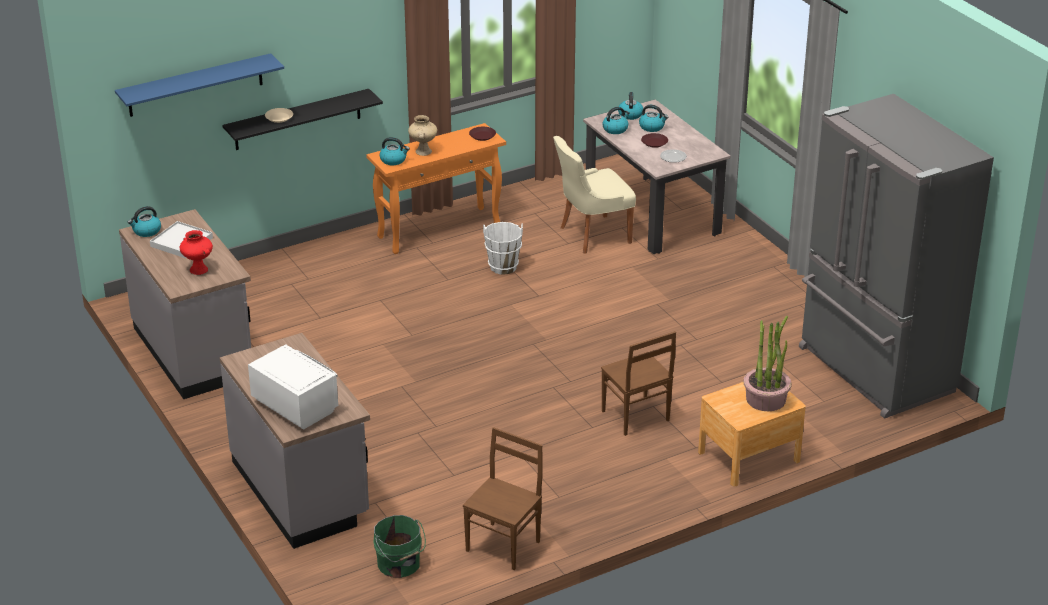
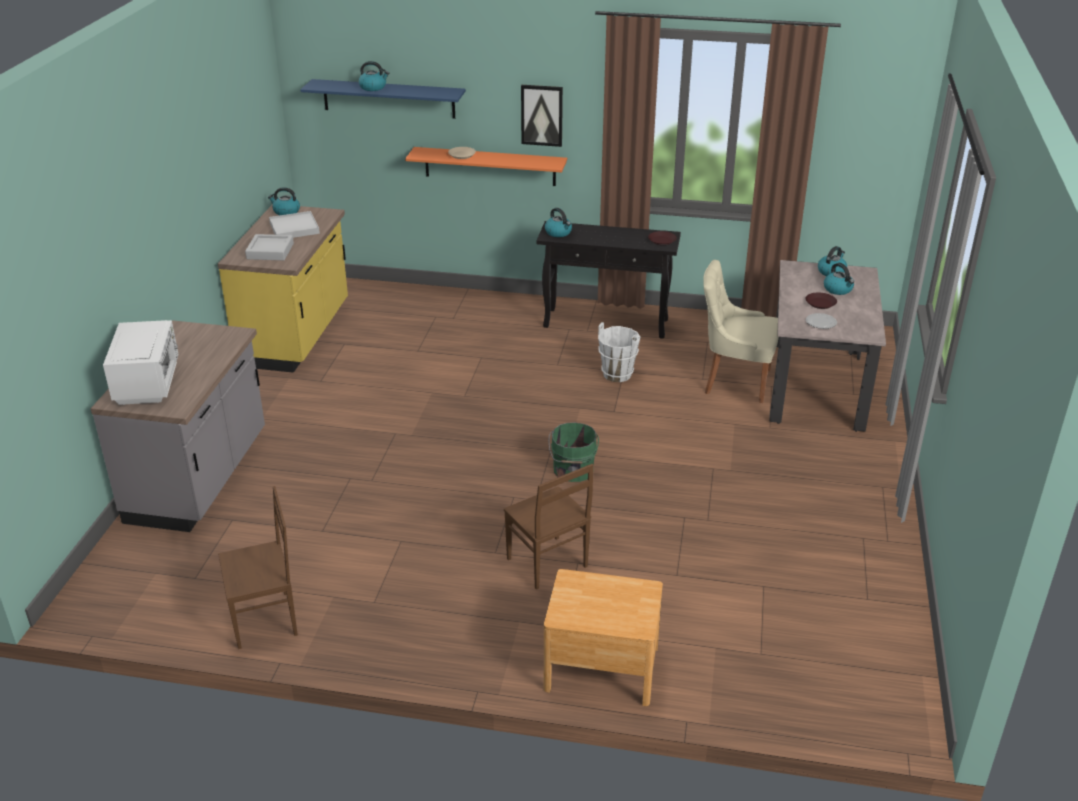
camera: 40 degrees right, 0 degrees up
grey counter [119,209,251,399] -> yellow counter [218,204,348,373]
red vase [180,230,213,275] -> grey tray [245,234,294,260]
black shelf [222,89,383,150] -> orange shelf [405,147,567,186]
orange console table [366,123,506,254] -> black console table [537,221,681,339]
green bucket [374,515,426,578] -> green bucket moved to [548,423,599,482]
beige vase [408,115,437,156] -> none
brown chair [601,331,676,436] -> brown chair turned 45 degrees counterclockwise [504,464,593,590]
kettle [602,107,630,134] -> kettle moved to [358,61,389,91]
potted plant [743,316,792,411] -> none
grey fridge [799,94,994,419] -> none
none -> picture [521,85,563,147]

